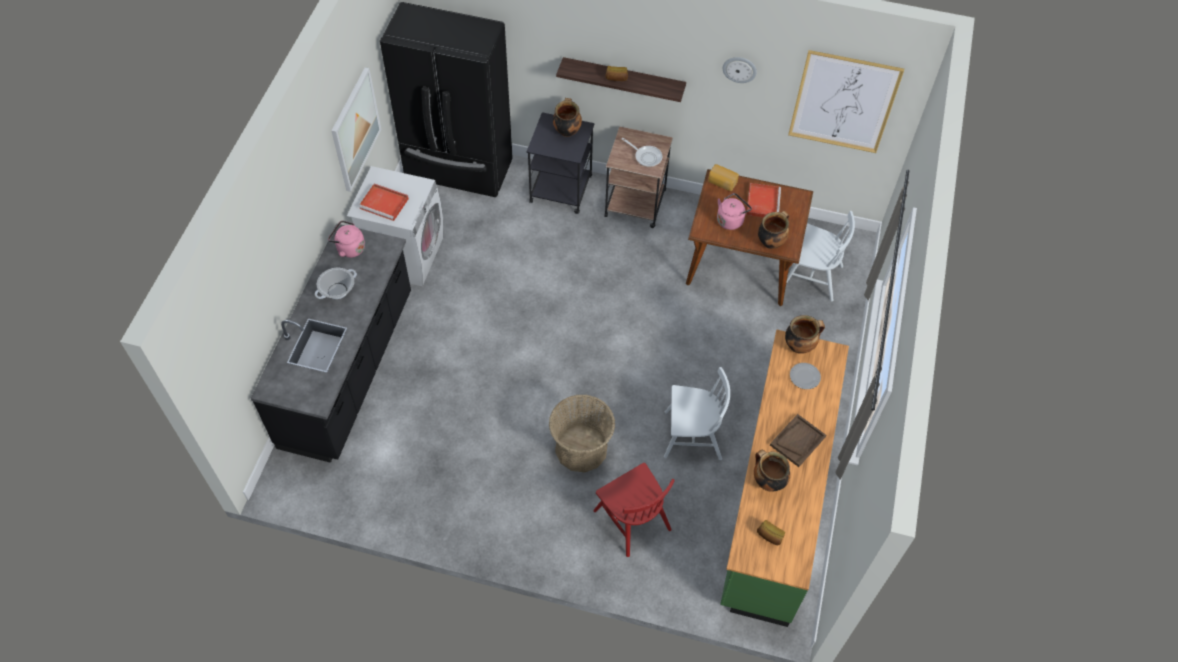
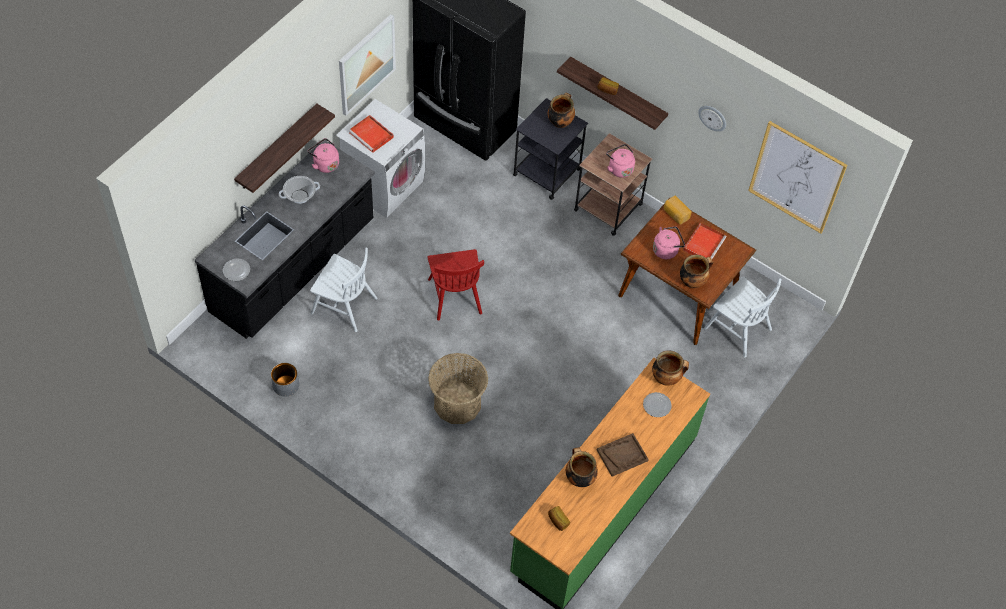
camera: 20 degrees right, 0 degrees up
red chair [594,463,675,557] -> red chair moved to [428,249,484,321]
frying pan [622,138,662,167] -> pink kettle [606,144,635,178]
white chair [664,367,730,460] -> white chair moved to [310,248,377,332]
none -> plate [223,259,250,281]
none -> shelf [234,103,335,193]
none -> grey planter [271,363,299,397]

